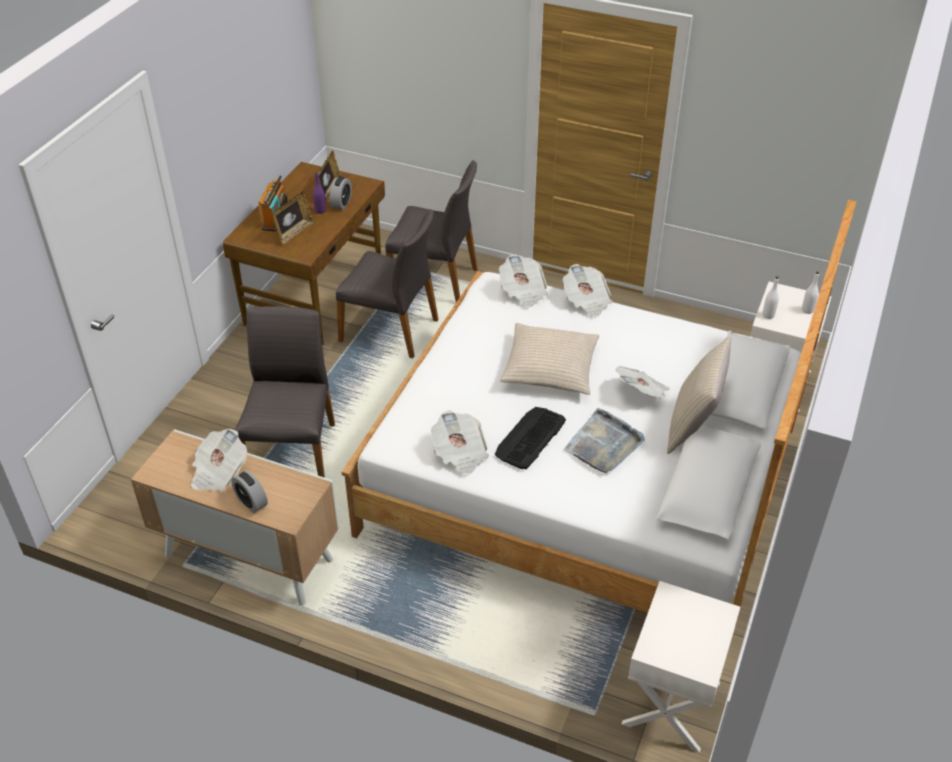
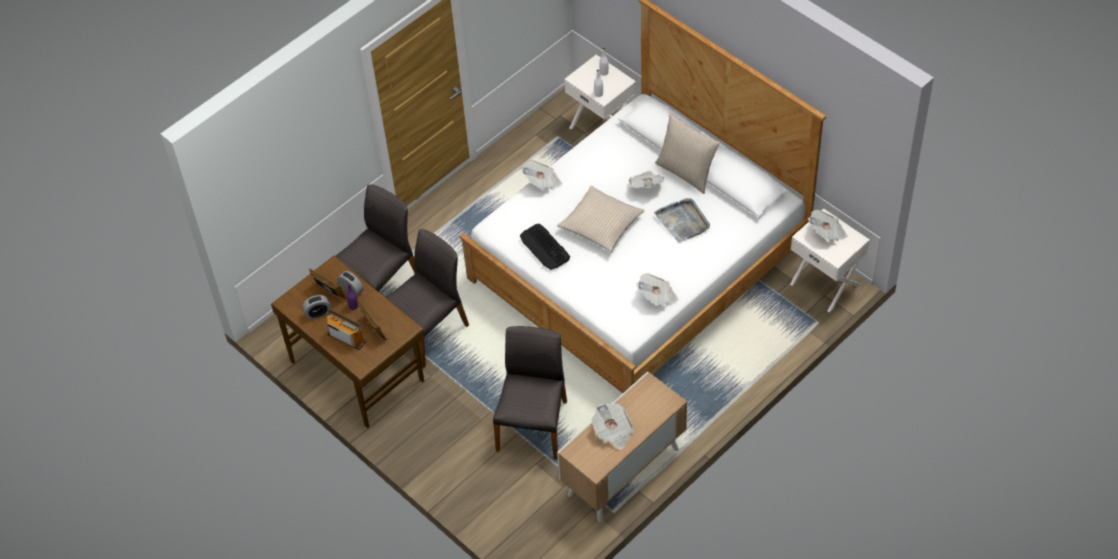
camera: 65 degrees left, 10 degrees up
alarm clock [231,471,268,513] -> alarm clock moved to [302,295,331,320]
grey chair [235,306,335,478] -> grey chair turned 75 degrees clockwise [493,326,567,460]
keyboard [495,407,566,469] -> keyboard moved to [520,224,570,270]
newspaper [499,254,548,309] -> newspaper moved to [808,210,848,241]

